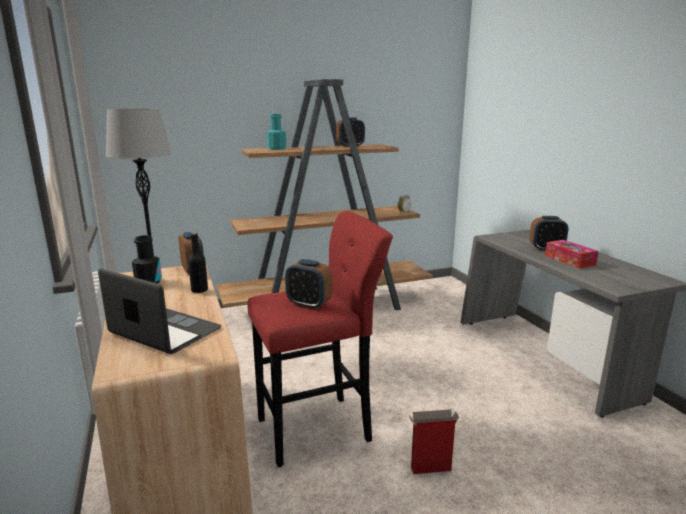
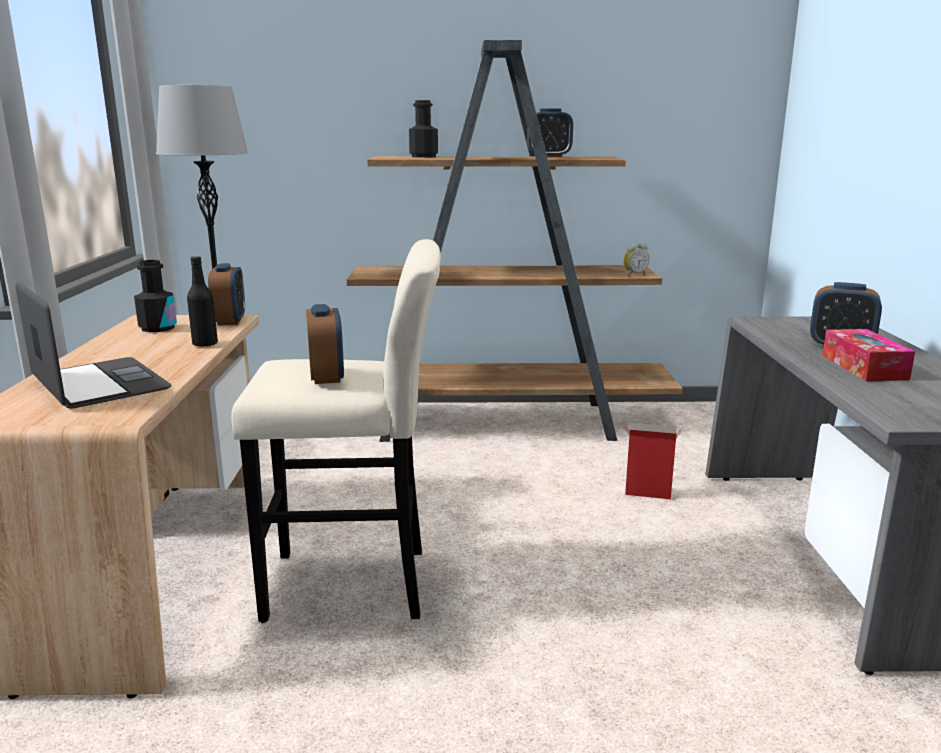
camera: 20 degrees right, 0 degrees up
red stool [248,211,393,467] -> beige stool [231,239,441,623]
turquoise bottle [267,114,286,150] -> black bottle [409,100,438,158]
alarm clock [285,259,333,310] -> alarm clock turned 150 degrees counterclockwise [306,304,344,384]
cardboard box [409,409,459,474] -> cardboard box moved to [624,423,681,499]

